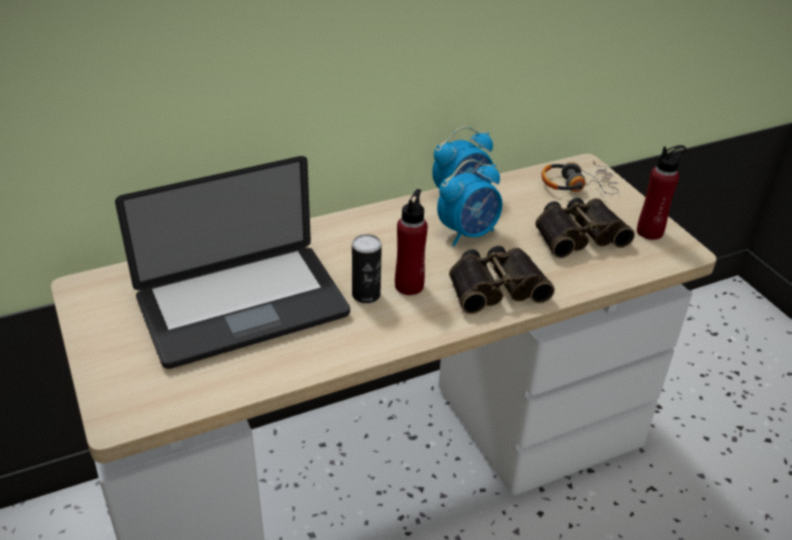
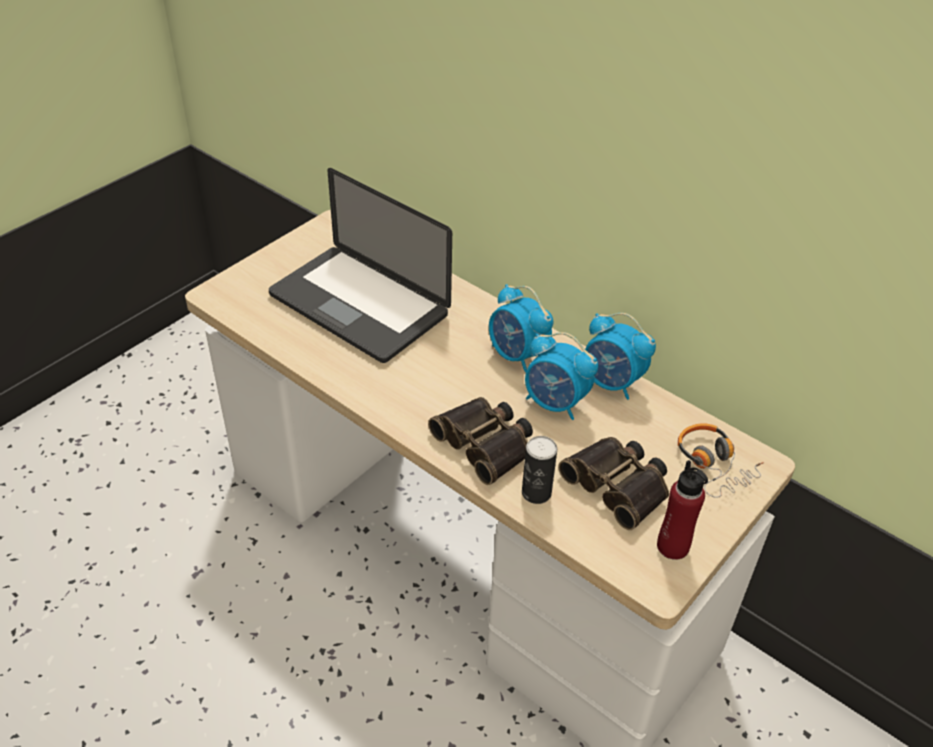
camera: 65 degrees right, 5 degrees up
can [352,234,382,303] -> can moved to [522,436,557,504]
red bottle [395,189,428,295] -> none
none -> alarm clock [489,284,553,373]

